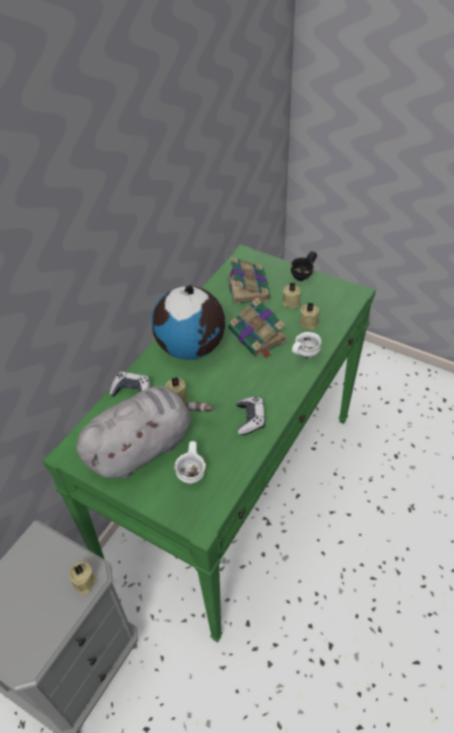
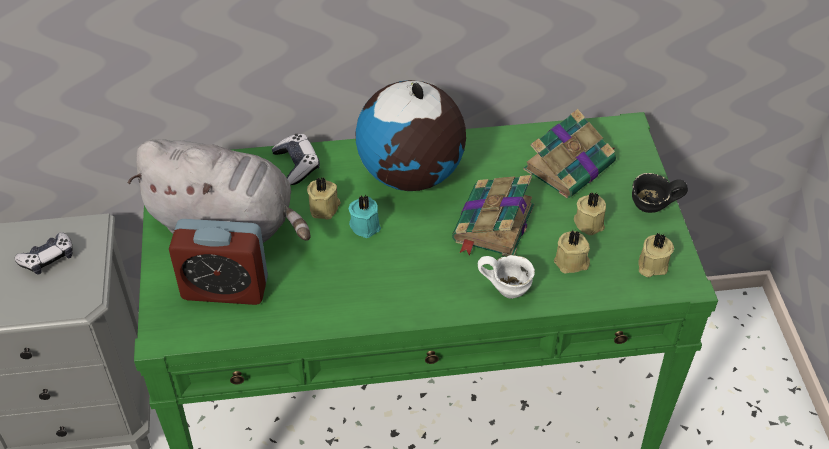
camera: 50 degrees right, 0 degrees up
beige candle [69,562,96,595] -> beige candle moved to [638,233,674,277]
white mug [174,441,206,484] -> alarm clock [169,219,268,305]
game controller [237,397,265,435] -> game controller moved to [14,232,73,275]
none -> turquoise candle [348,195,381,238]

